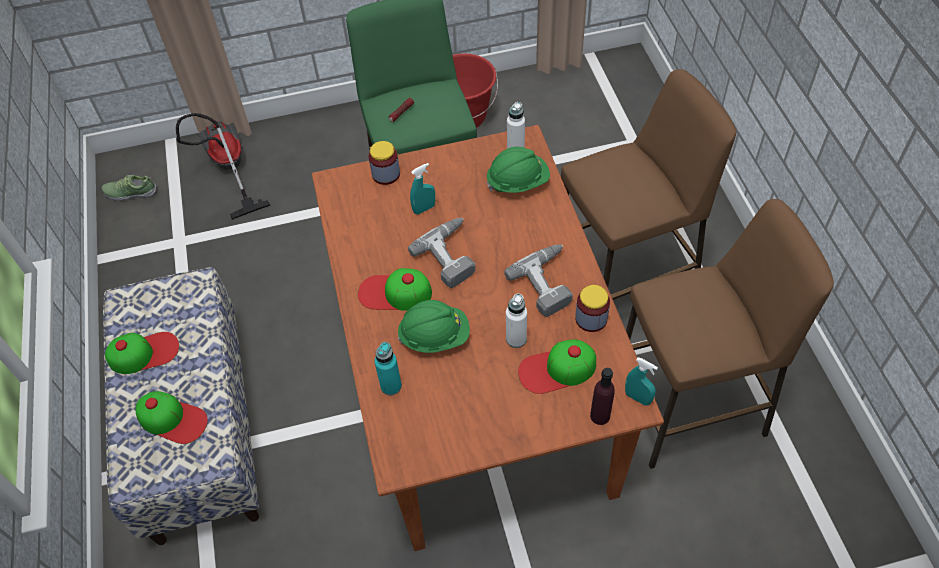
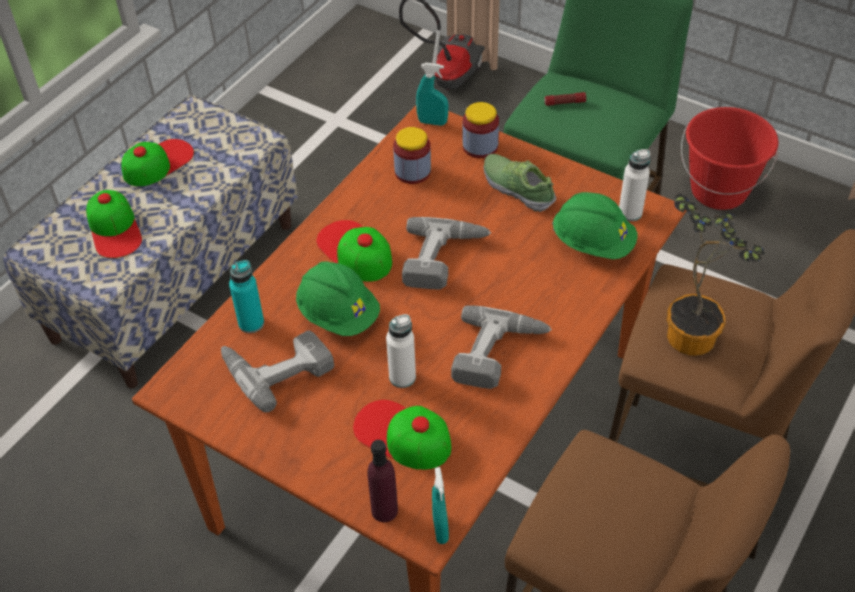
camera: 45 degrees right, 5 degrees down
shoe [101,175,156,201] -> shoe moved to [484,154,556,212]
cap [105,332,179,374] -> cap turned 75 degrees counterclockwise [121,139,194,186]
turquoise spray bottle [410,163,435,214] -> turquoise spray bottle moved to [416,63,448,126]
jar [575,285,610,332] -> jar moved to [393,127,431,184]
none -> power drill [221,331,334,412]
none -> potted plant [667,193,765,356]

